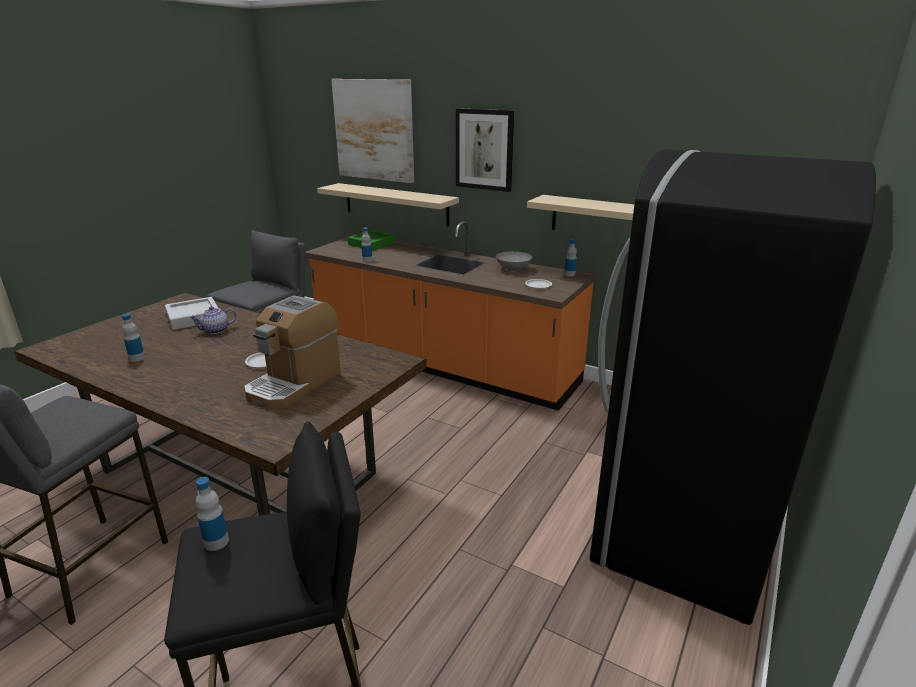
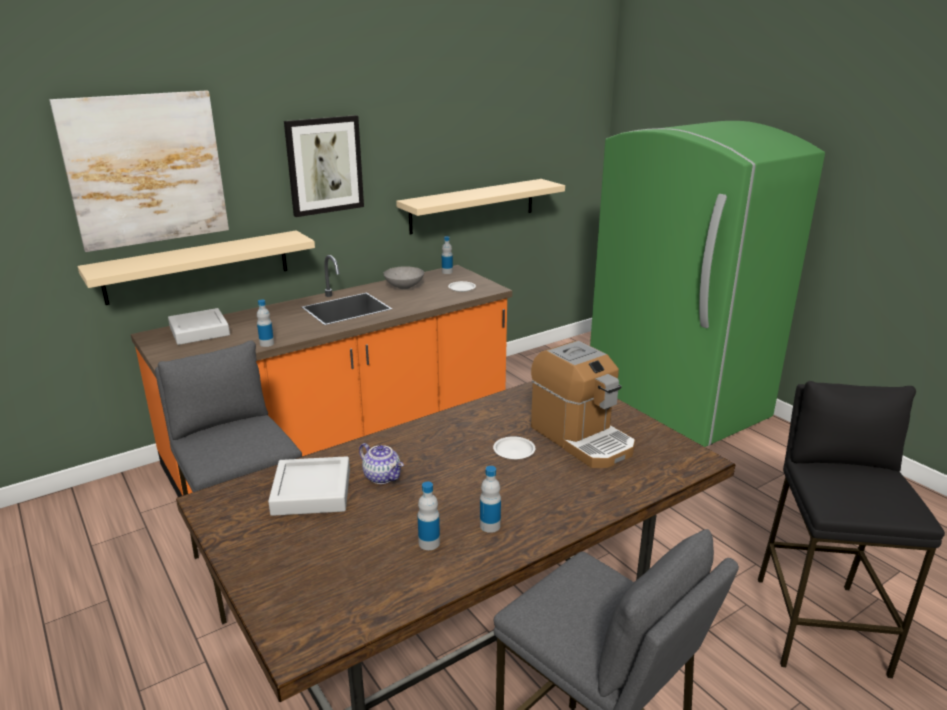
camera: 65 degrees left, 0 degrees up
teapot [189,307,236,334] -> teapot turned 45 degrees counterclockwise [359,443,404,484]
bottle [196,477,229,551] -> bottle moved to [480,466,501,533]
green tray [348,230,396,251] -> grey tray [168,308,230,345]
black fridge [590,149,876,625] -> green fridge [590,121,825,447]

